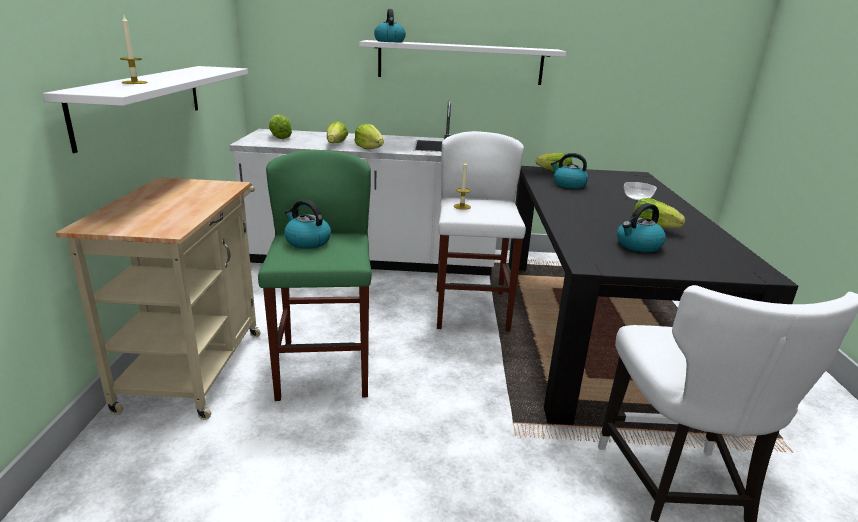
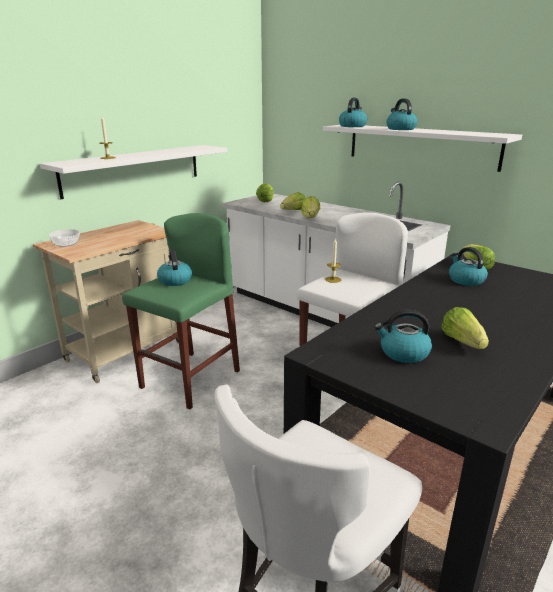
camera: 40 degrees right, 0 degrees up
bowl [624,182,657,200] -> bowl moved to [49,229,80,247]
none -> kettle [386,98,417,130]

